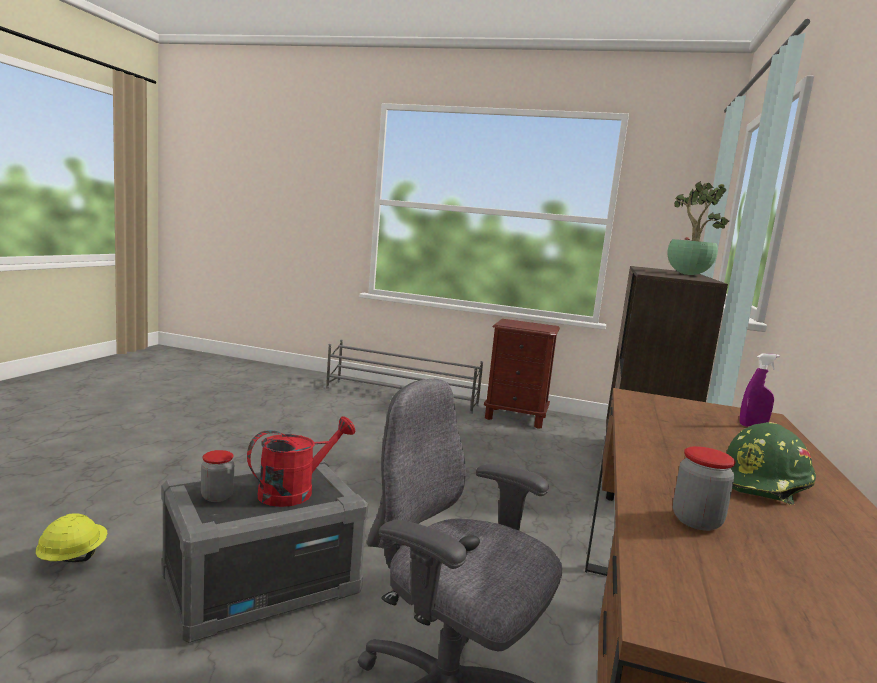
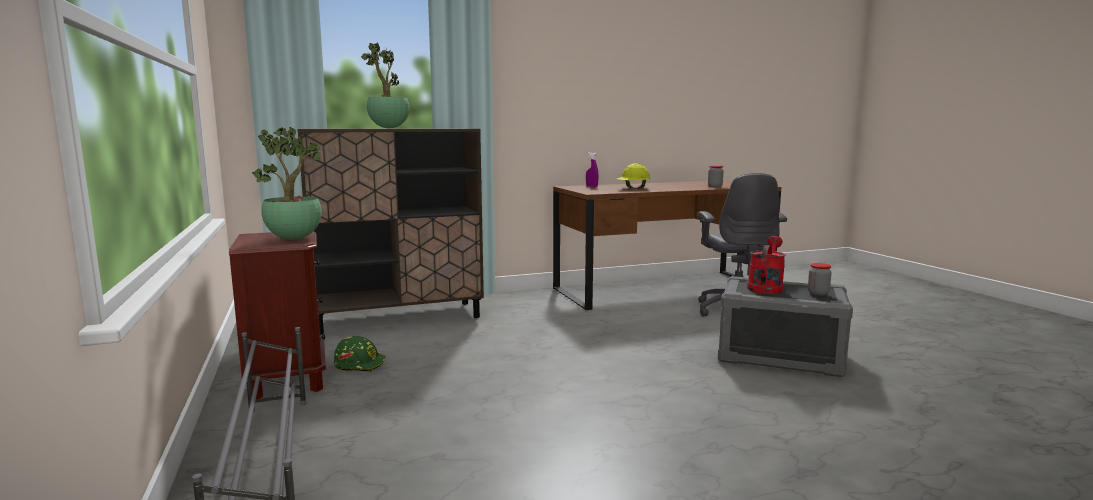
camera: 125 degrees left, 0 degrees up
yellow hard hat [35,513,108,562] -> yellow hard hat moved to [617,163,651,189]
red watering can [247,416,355,507] -> red watering can turned 105 degrees clockwise [747,236,786,294]
green hard hat [726,422,816,505] -> green hard hat moved to [334,336,386,372]
none -> potted plant [252,127,322,240]

